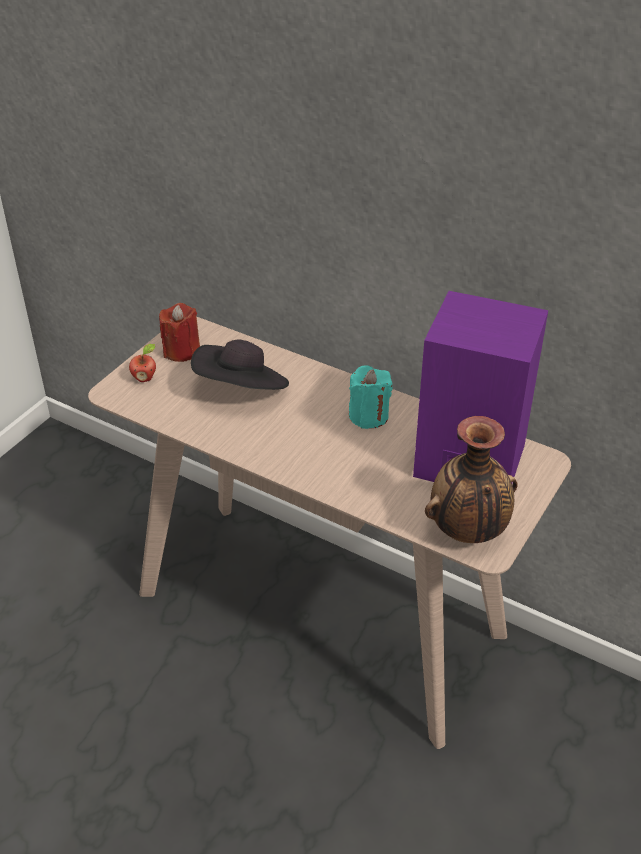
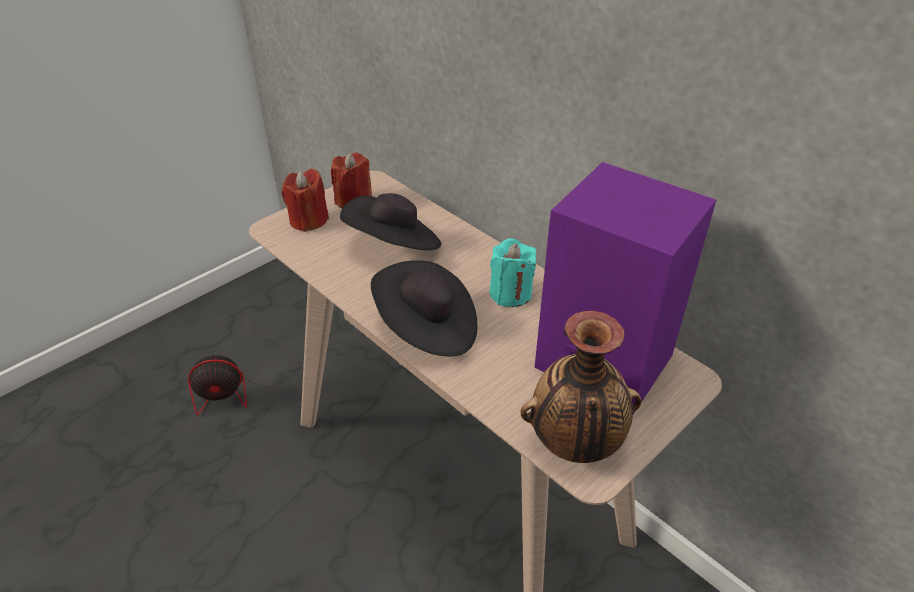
camera: 15 degrees right, 0 degrees up
apple [129,344,156,382] -> red candle [282,169,329,232]
none -> fan [188,328,292,415]
none -> black hat [371,260,477,356]

